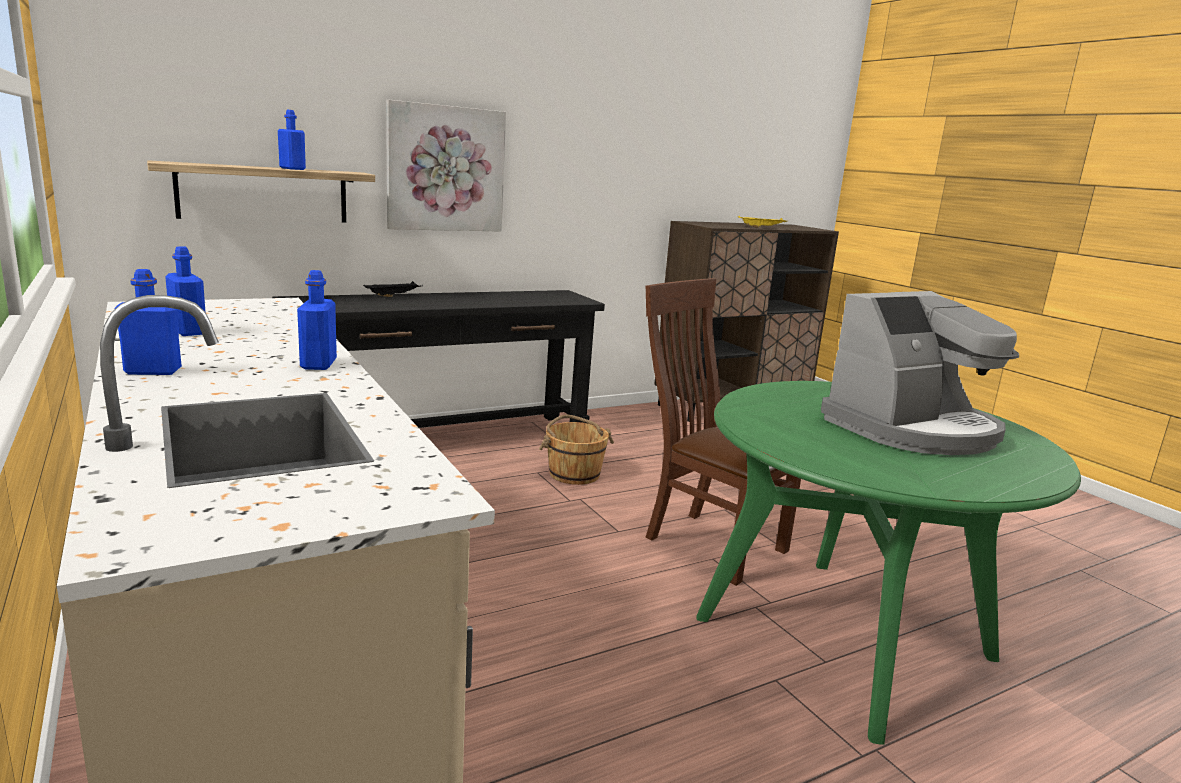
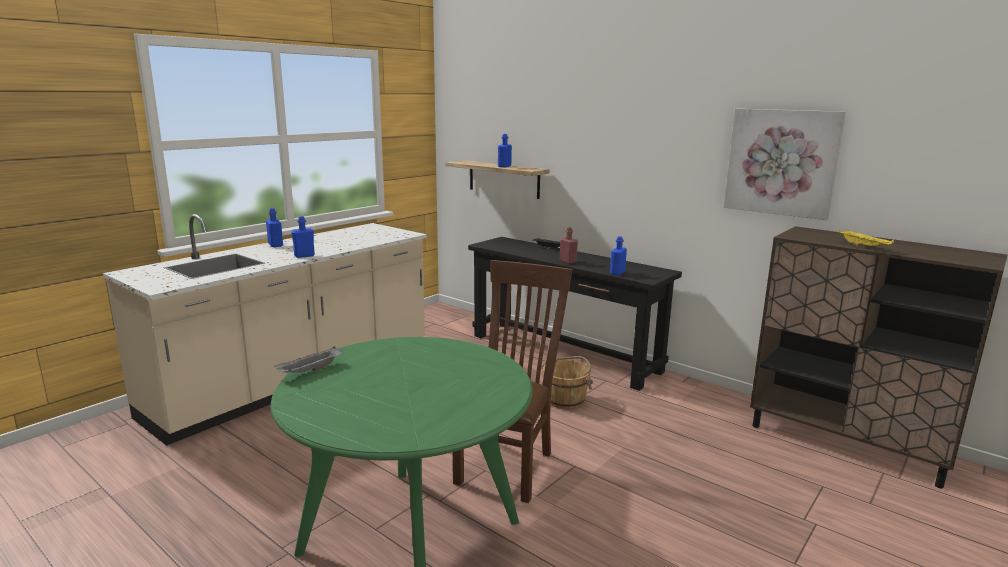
camera: 70 degrees right, 0 degrees up
blue bottle [165,246,205,336] -> blue bottle moved to [610,236,627,276]
picture [386,100,506,232] -> picture moved to [724,109,846,220]
coffee machine [821,291,1019,455] -> none
none -> grey tray [274,346,342,373]
none -> red bottle [560,227,578,264]

